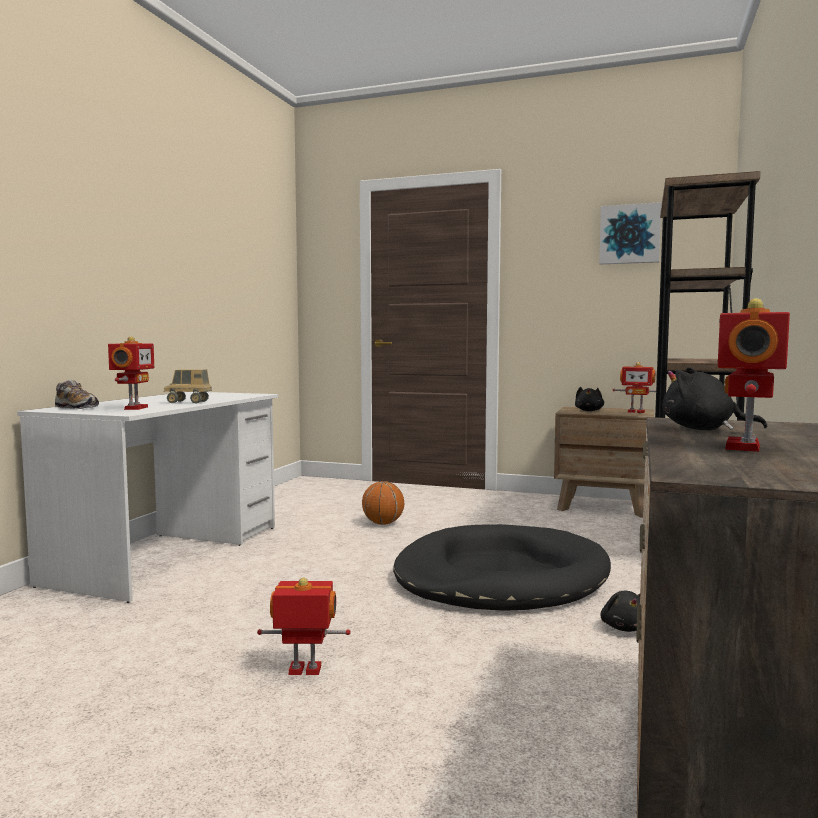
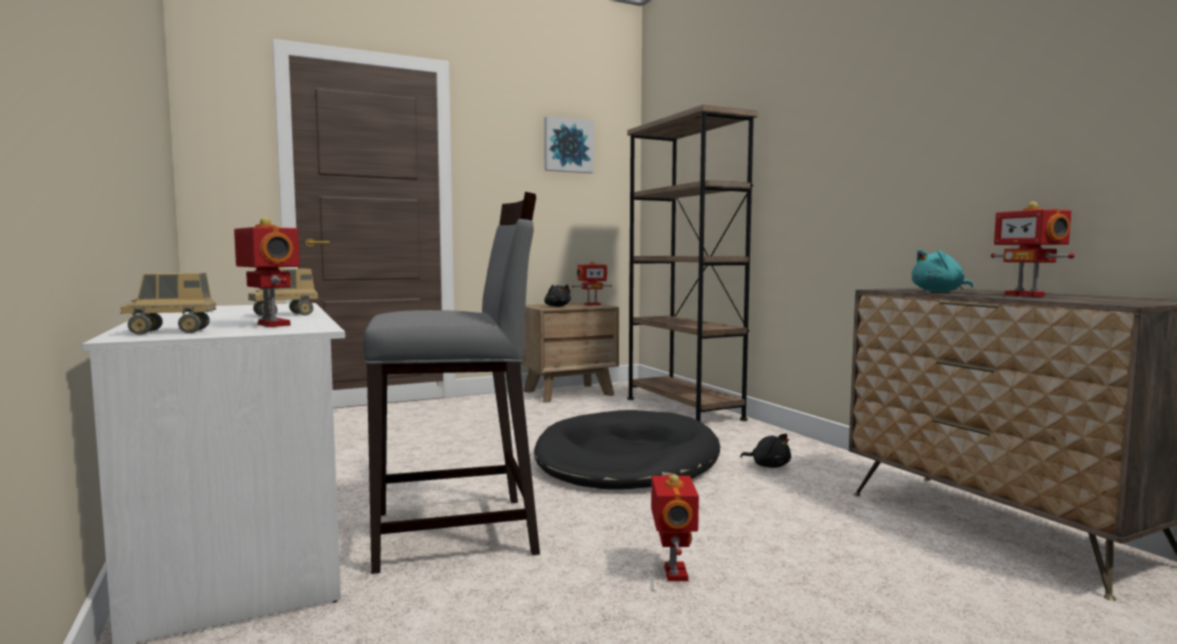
camera: 45 degrees left, 0 degrees up
shoe [55,380,99,409] -> toy truck [120,273,216,335]
toy robot [257,578,351,675] -> toy robot turned 135 degrees clockwise [651,474,699,581]
basketball [362,481,404,525] -> none
black plush toy [662,367,767,430] -> turquoise plush toy [912,249,973,292]
none -> grey stool [363,192,540,574]

